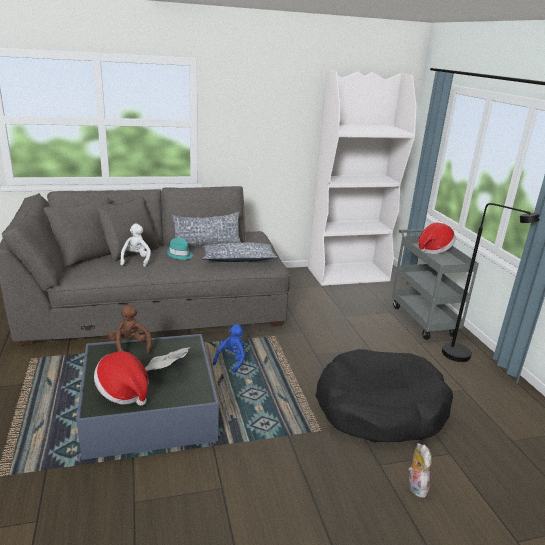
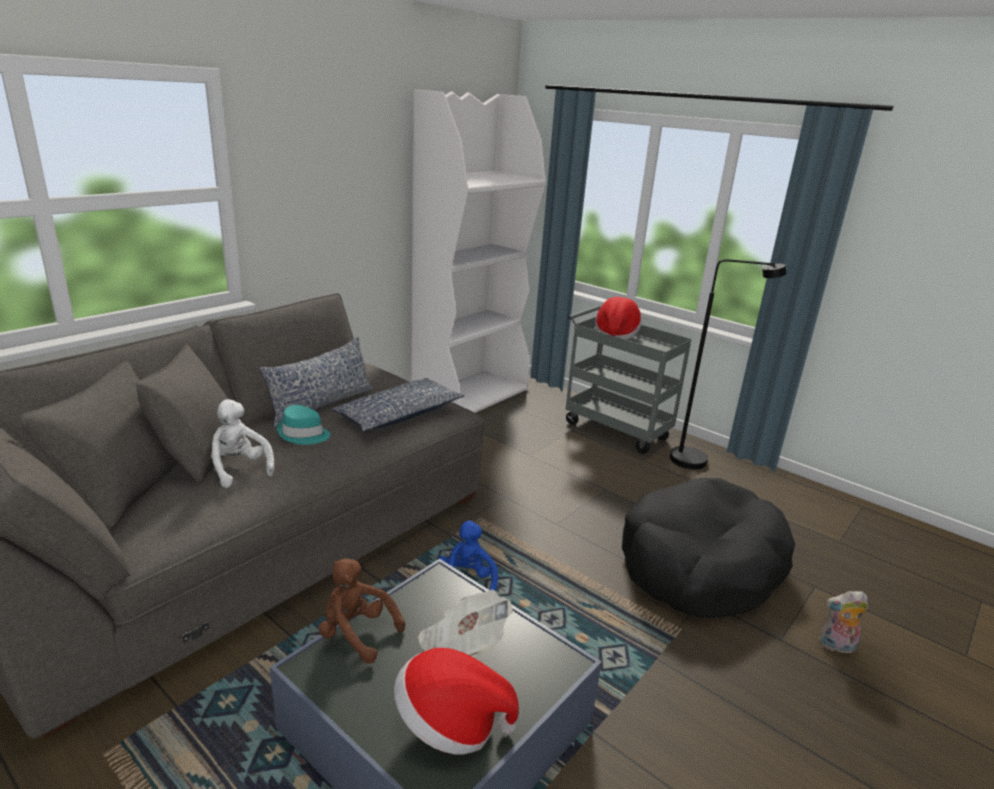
camera: 35 degrees left, 0 degrees up
plush toy [408,443,432,498] -> plush toy turned 45 degrees counterclockwise [819,591,868,654]

